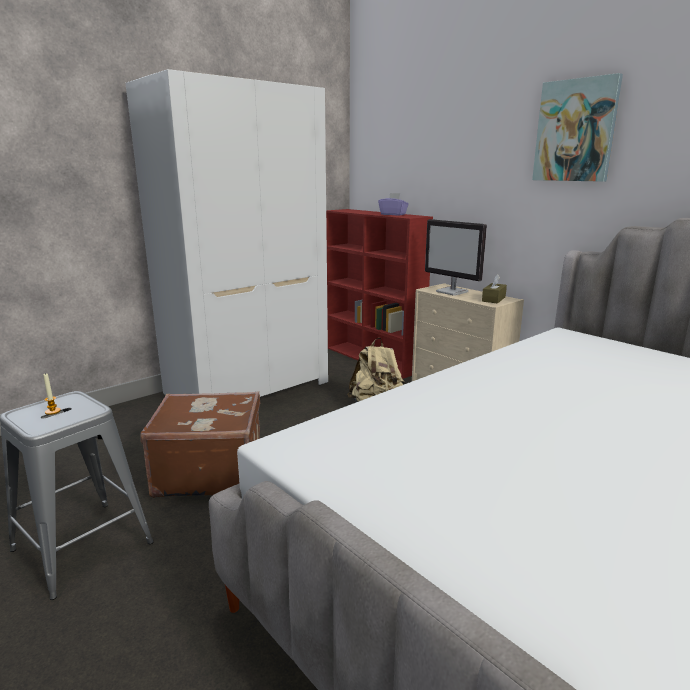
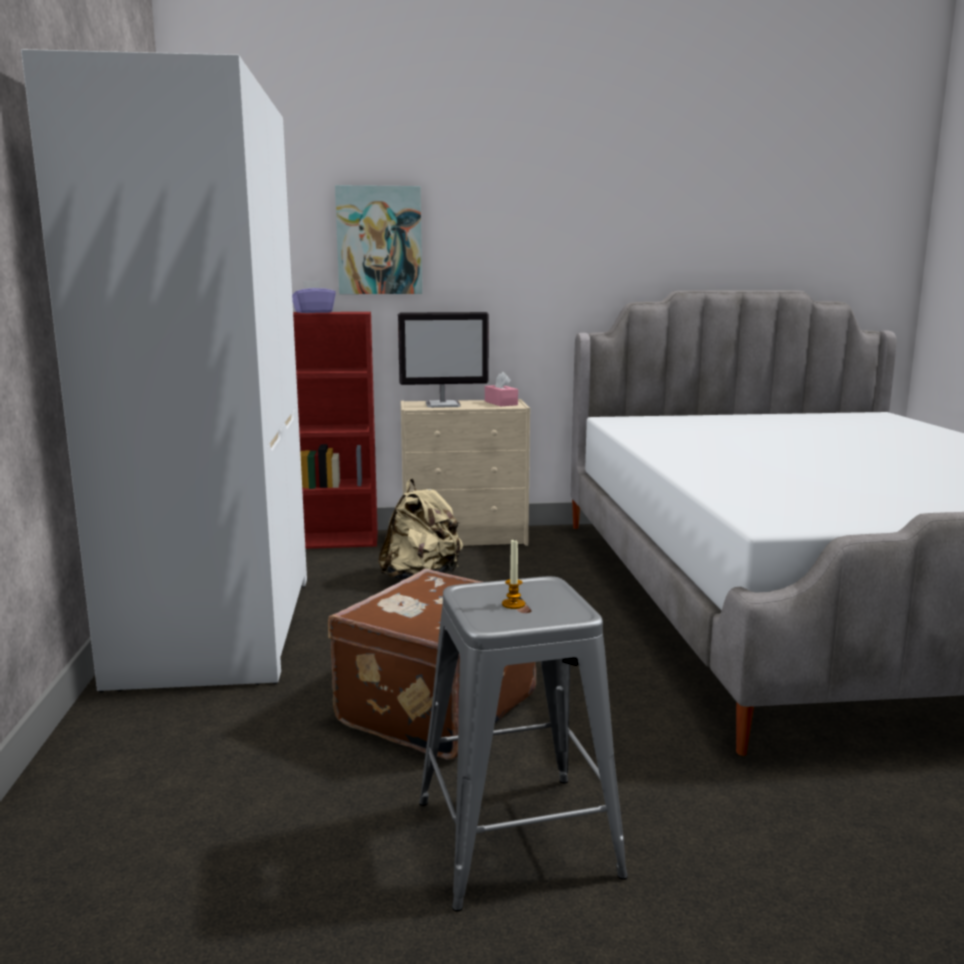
camera: 55 degrees left, 5 degrees down
brown tissue box [482,274,507,304] -> pink tissue box [485,372,518,406]
picture [532,73,623,182] -> picture moved to [335,185,422,294]

